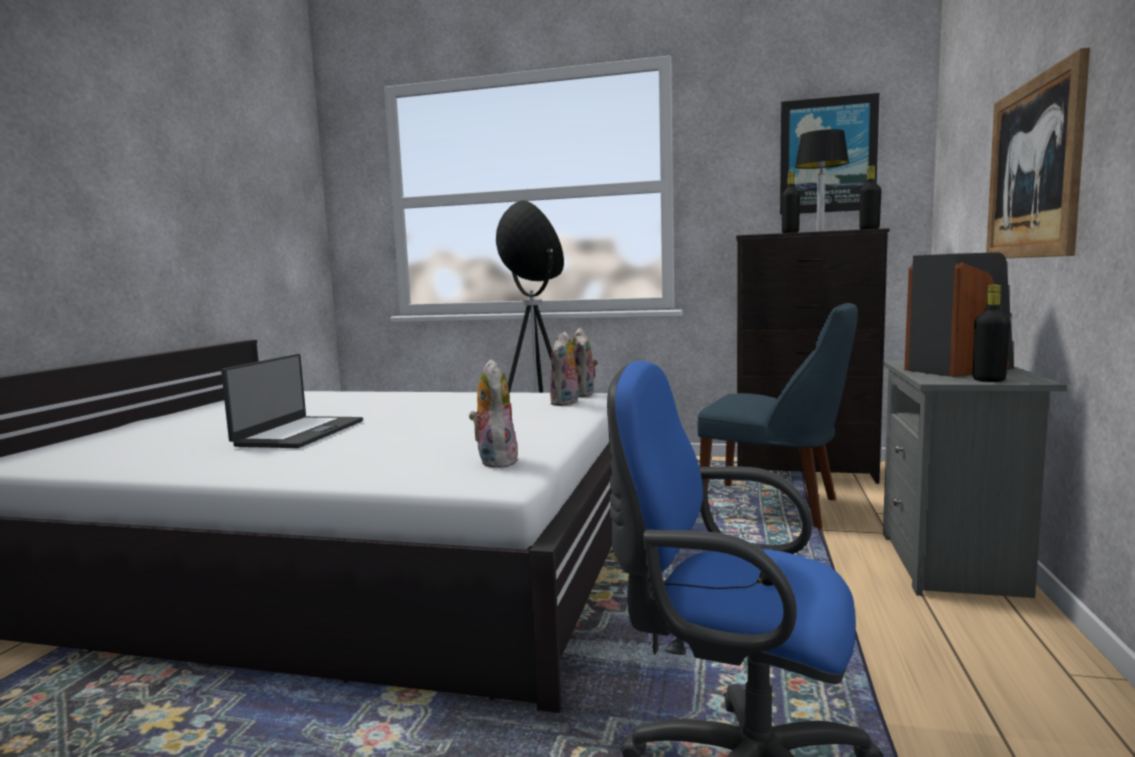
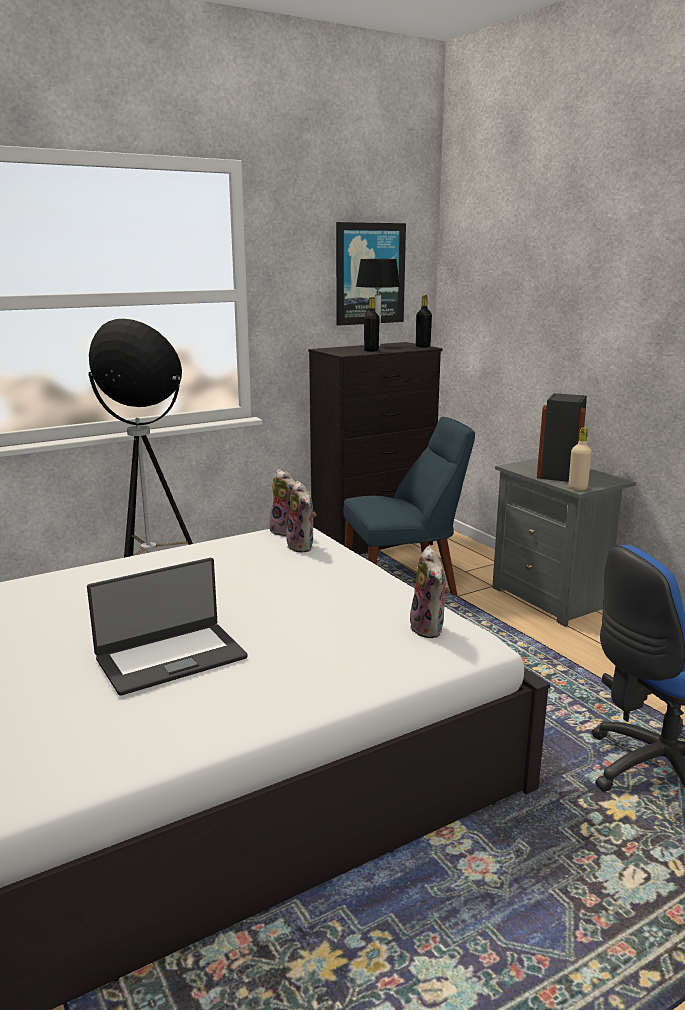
camera: 45 degrees left, 10 degrees up
laptop [221,354,363,448] -> laptop turned 90 degrees clockwise [87,558,248,696]
plush toy [469,359,519,468] -> plush toy turned 135 degrees counterclockwise [410,546,450,638]
black bottle [973,285,1010,382] -> none
picture [986,47,1090,258] -> none
none -> beige bottle [568,427,592,491]

